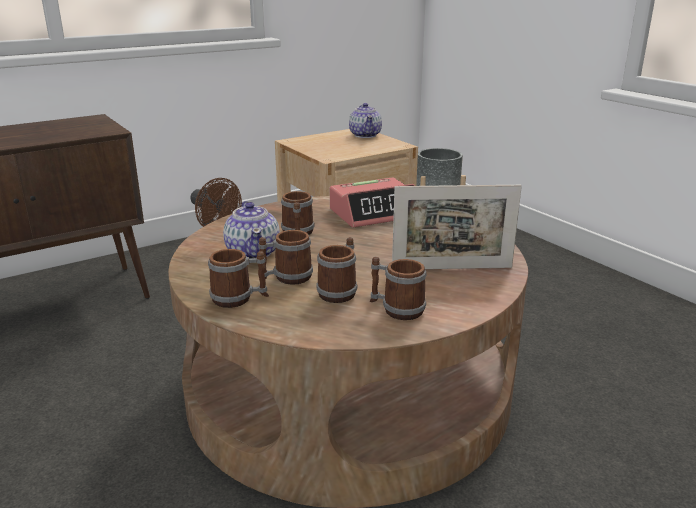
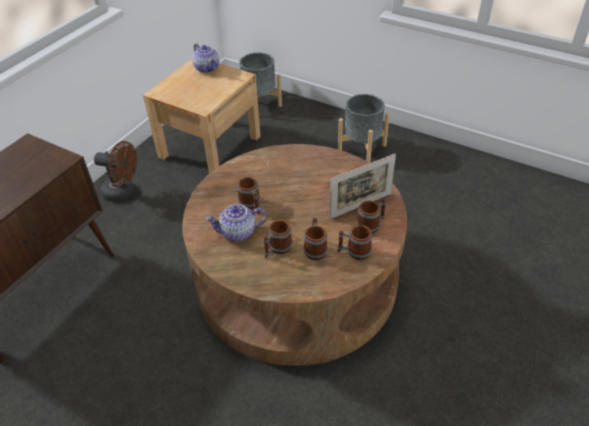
camera: 25 degrees left, 20 degrees up
mug [208,249,269,308] -> mug moved to [356,198,387,233]
teapot [223,201,280,259] -> teapot turned 120 degrees clockwise [205,204,267,241]
alarm clock [330,177,415,228] -> none
none -> grey planter [338,94,390,163]

